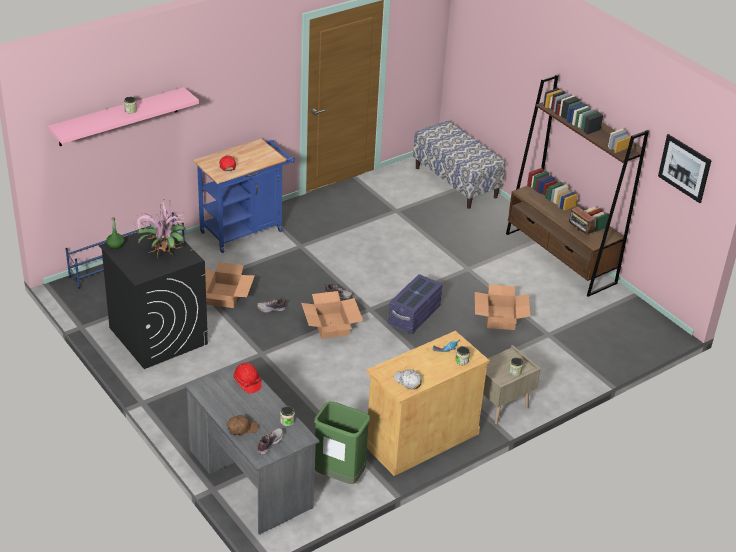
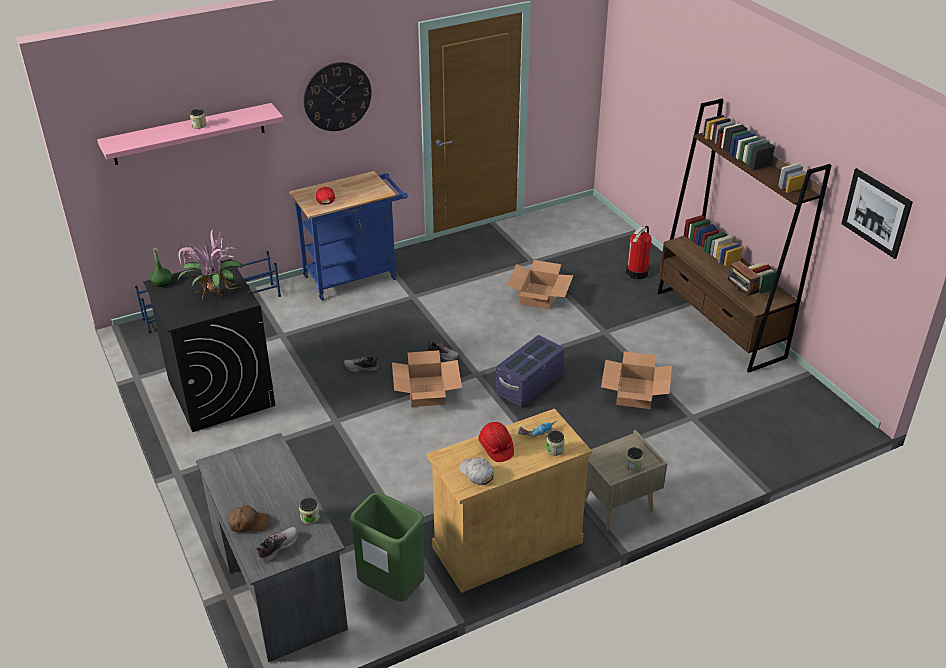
camera: 10 degrees right, 0 degrees up
cardboard box [205,262,255,308] -> cardboard box moved to [507,260,573,309]
red hard hat [233,363,262,394] -> red hard hat moved to [479,422,514,462]
bench [413,121,506,209] -> none
none -> wall clock [304,62,372,131]
none -> fire extinguisher [626,226,652,279]

